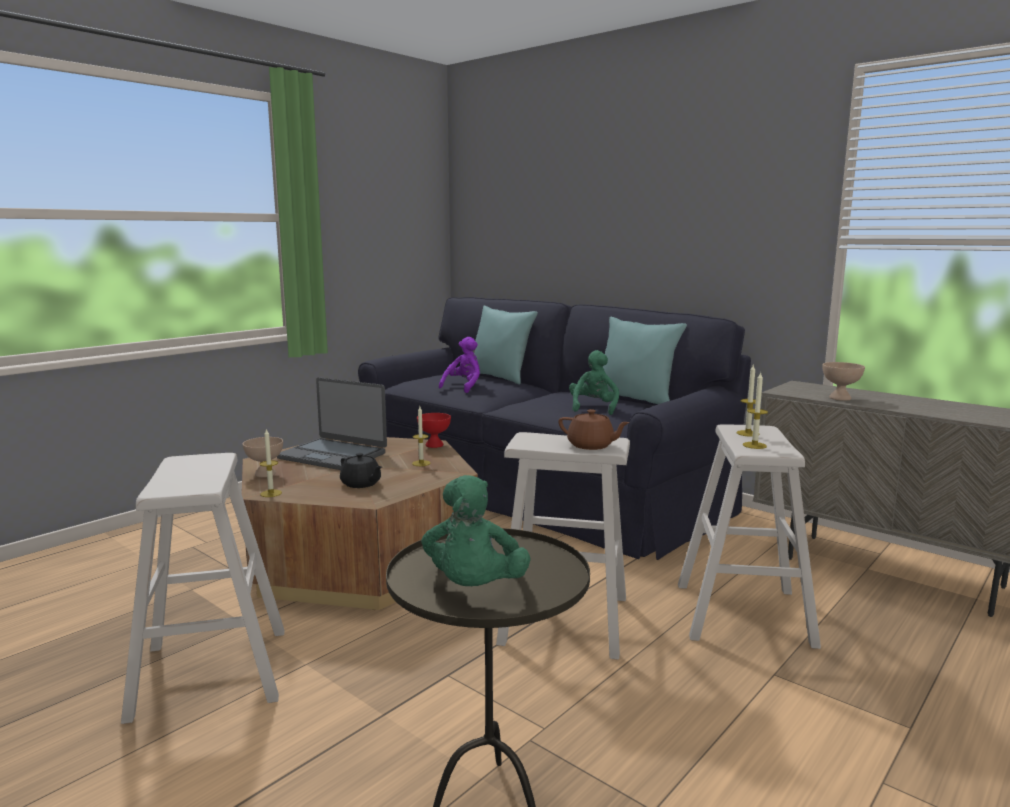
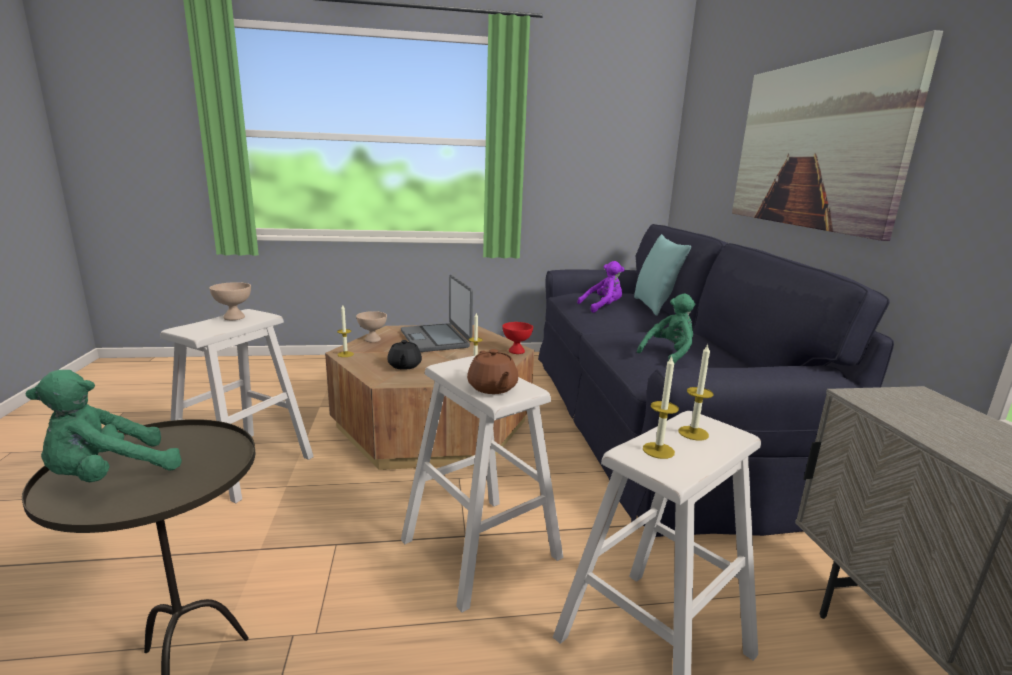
camera: 40 degrees right, 5 degrees up
turquoise pillow [603,317,687,404] -> none
beige bowl [822,362,865,401] -> beige bowl moved to [209,282,251,320]
none -> picture [732,30,943,241]

